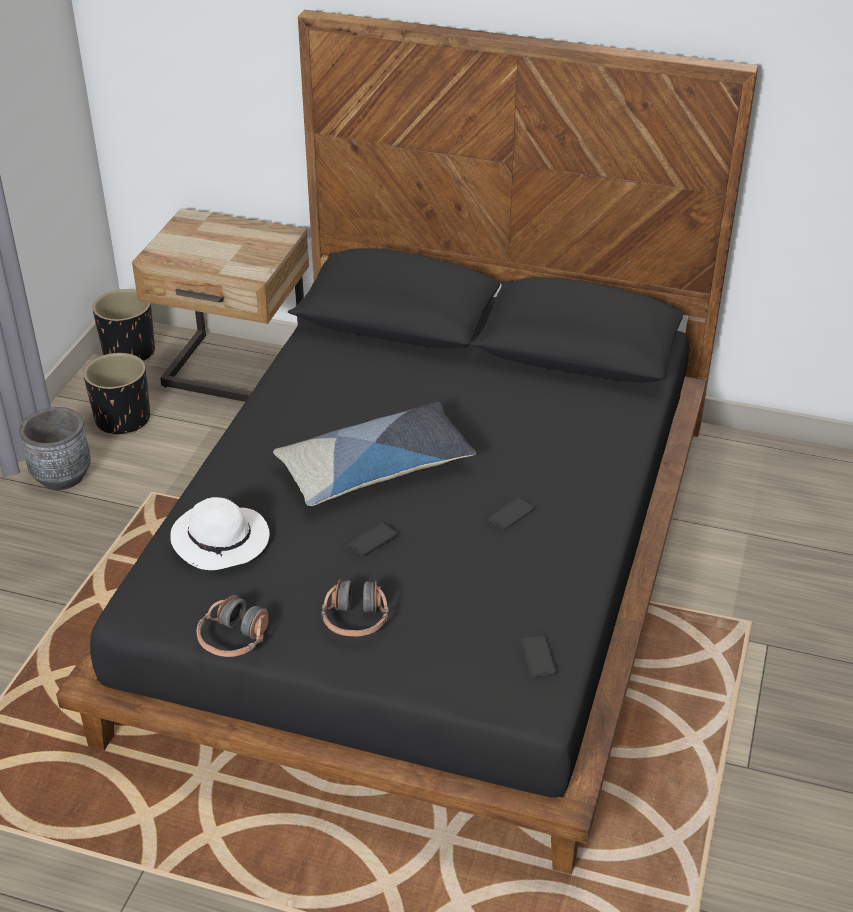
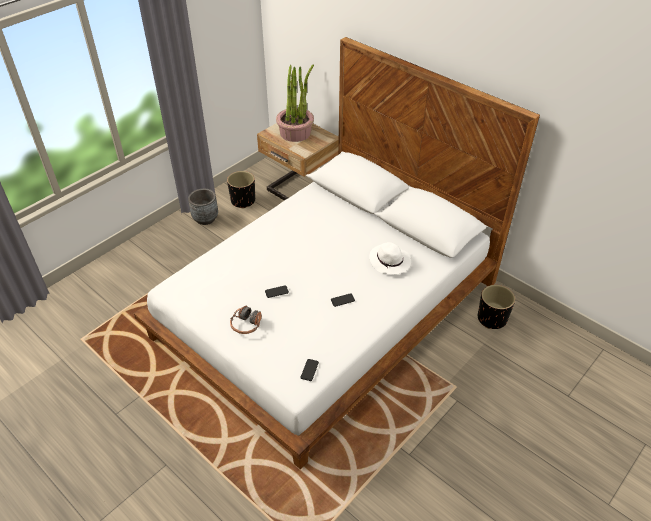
camera: 25 degrees right, 5 degrees up
black bed [56,10,758,874] -> white bed [134,37,540,469]
black planter [92,289,155,361] -> black planter moved to [478,285,515,329]
white hat [171,497,270,570] -> white hat moved to [369,242,411,274]
headphones [197,595,269,657] -> none
pillow [273,402,476,506] -> none
none -> potted plant [276,65,314,142]

